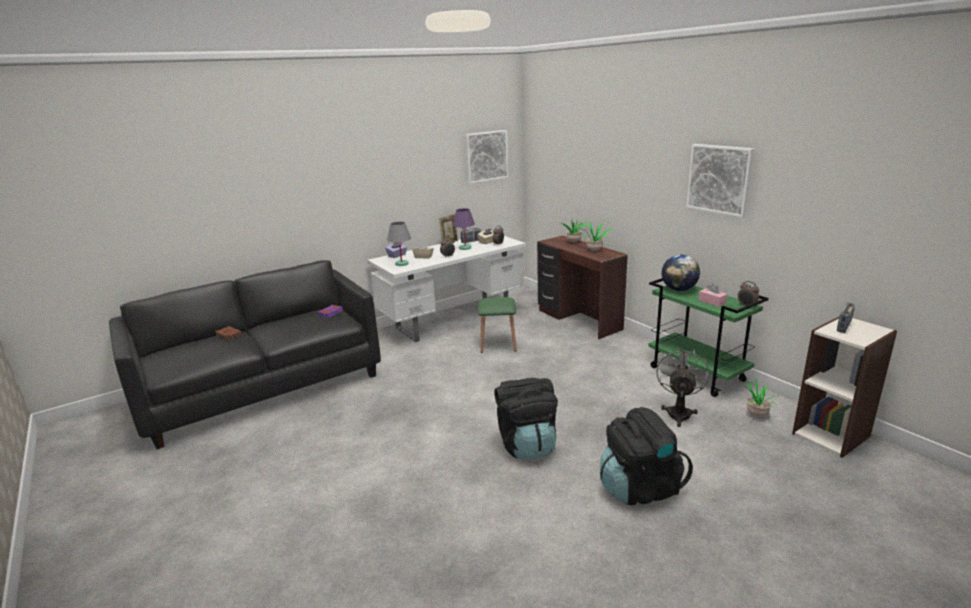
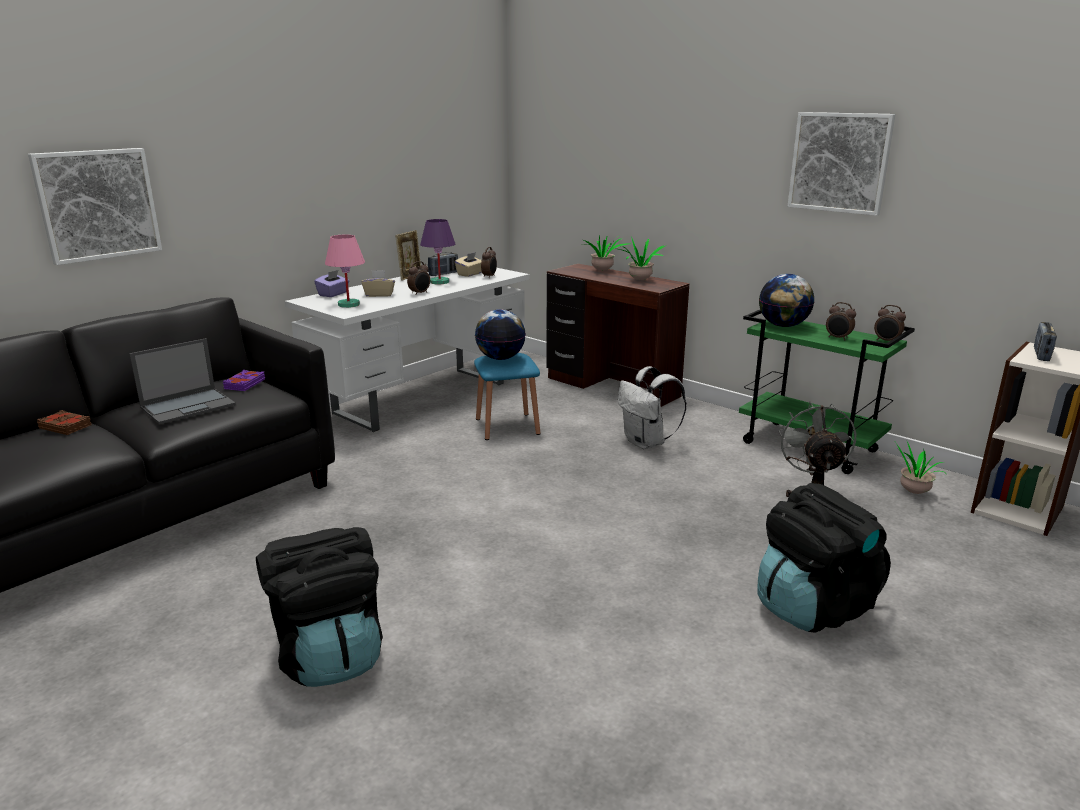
camera: 15 degrees left, 0 degrees up
grey table lamp [387,222,411,266] -> pink table lamp [325,235,365,308]
picture [465,130,508,184] -> picture moved to [28,148,162,265]
green stool [478,297,517,353] -> blue stool [474,353,540,440]
black backpack [494,378,558,459] -> black backpack moved to [256,527,383,687]
pink tissue box [698,283,727,307] -> alarm clock [826,302,856,340]
none -> laptop [129,338,236,424]
none -> globe [475,309,526,360]
none -> white backpack [618,366,687,449]

